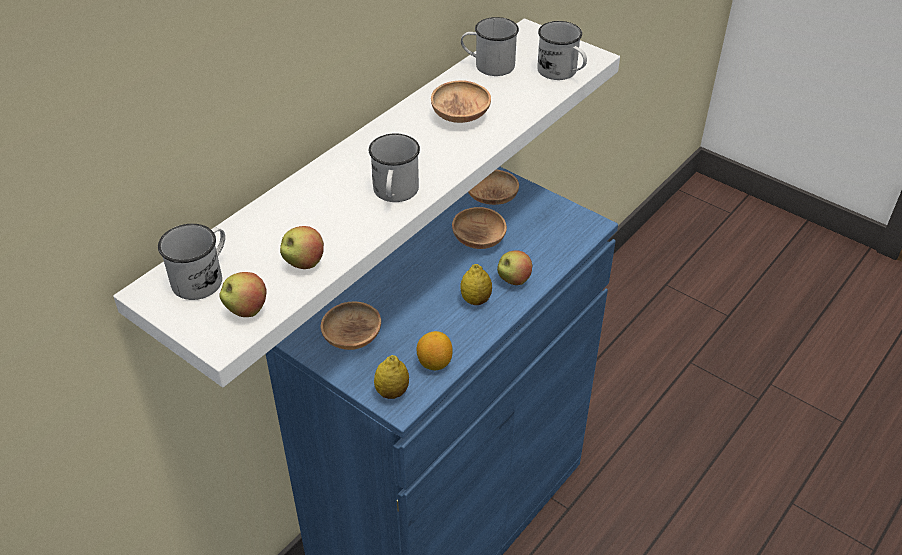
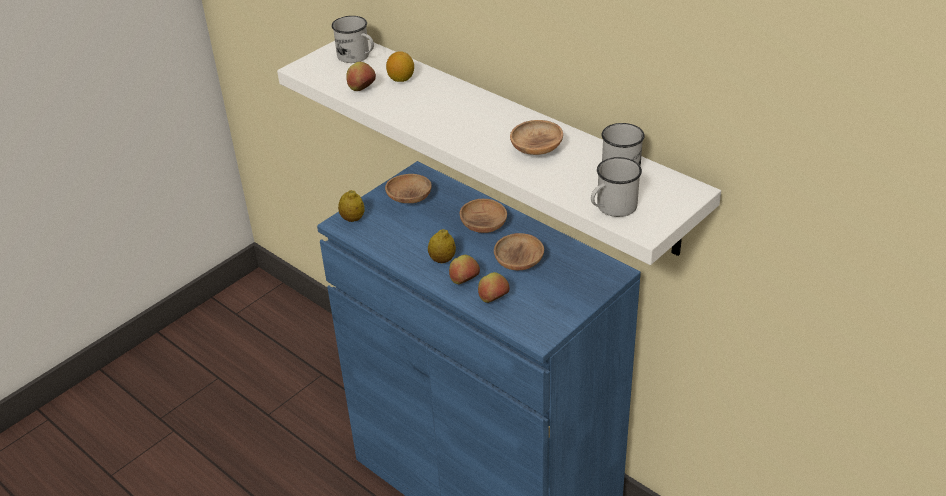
camera: 95 degrees right, 5 degrees down
apple [220,272,267,317] -> apple moved to [478,272,510,303]
white mug [369,133,420,202] -> none
lemon [417,331,453,370] -> lemon moved to [386,51,414,82]
brown bowl [468,170,519,205] -> brown bowl moved to [460,199,507,233]

